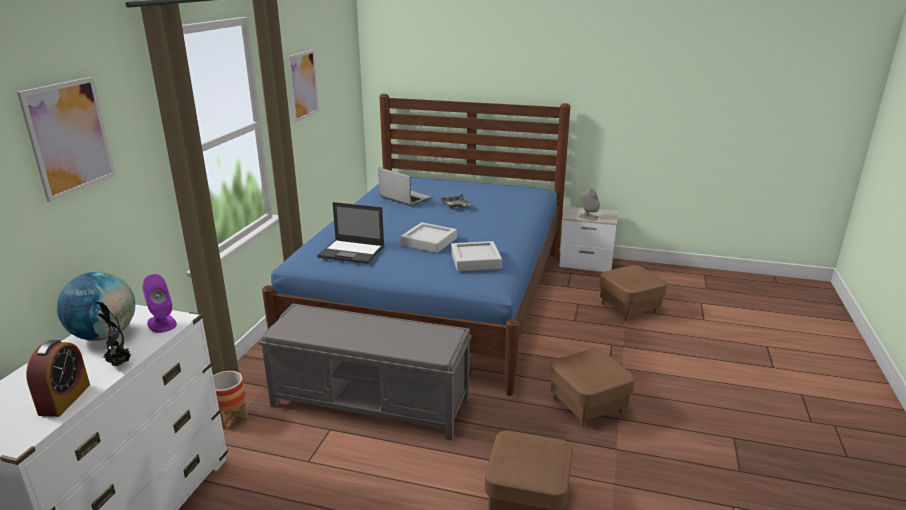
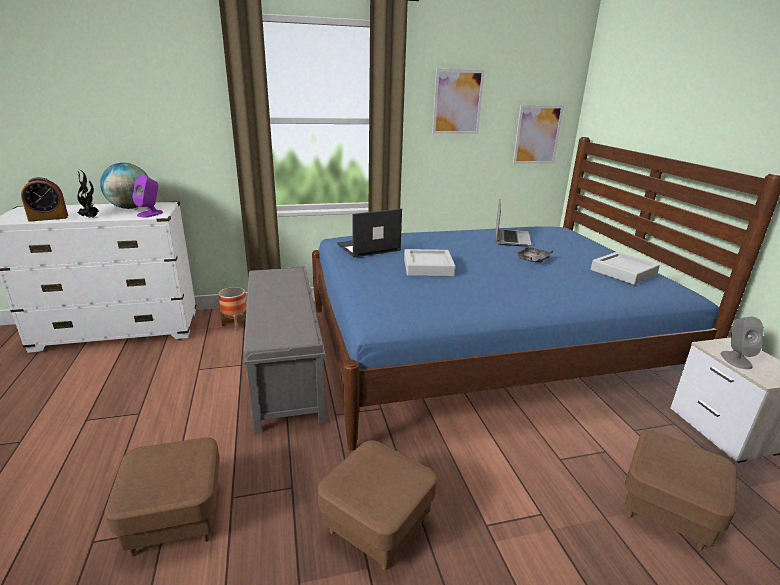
camera: 60 degrees right, 0 degrees up
picture [17,77,115,202] -> picture moved to [513,105,564,164]
laptop [317,202,384,264] -> laptop turned 75 degrees clockwise [337,209,402,257]
grey tray [451,241,502,271] -> grey tray moved to [591,252,660,285]

